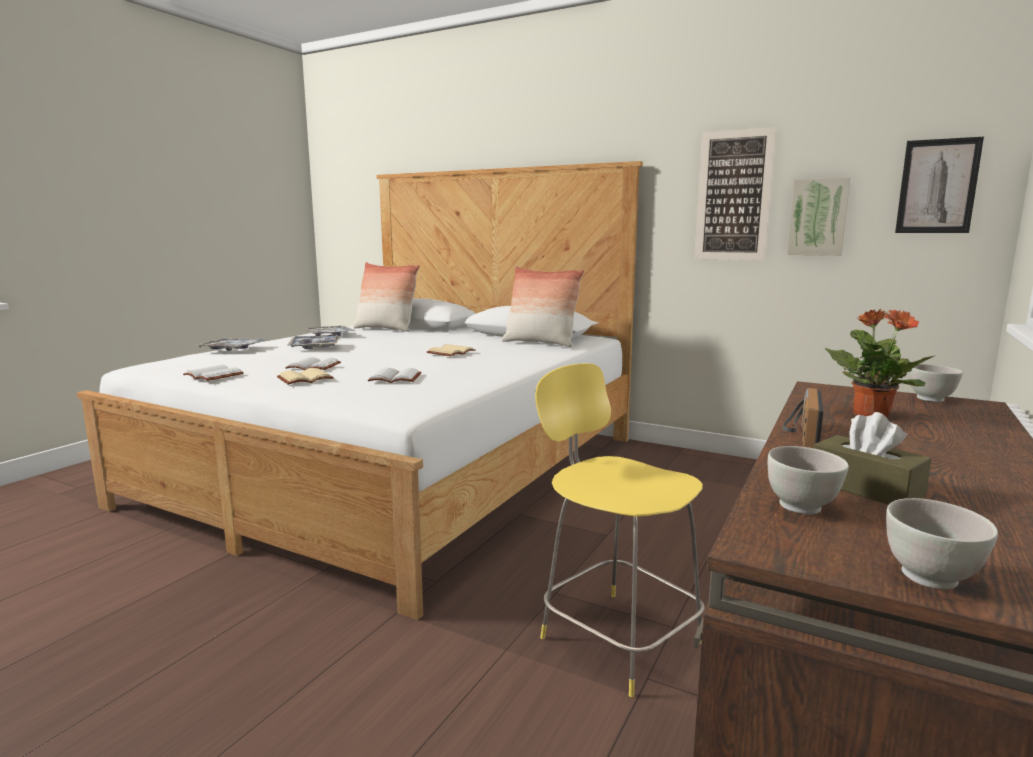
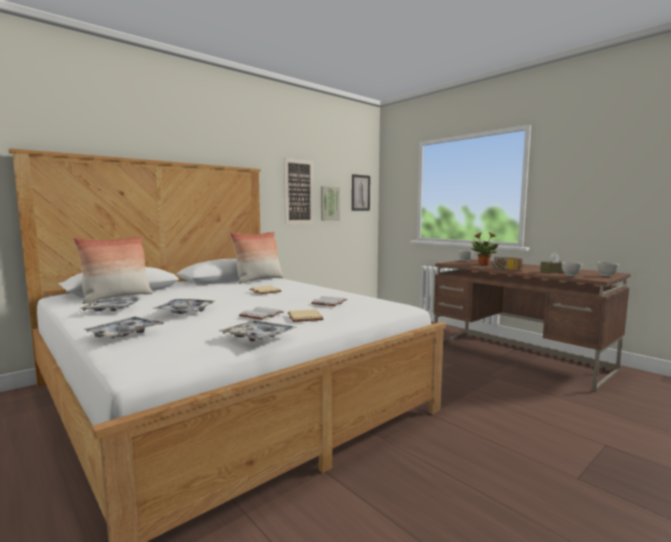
camera: 70 degrees left, 5 degrees down
white book [183,365,244,381] -> tray [219,320,297,341]
yellow stool [535,363,705,697] -> none

